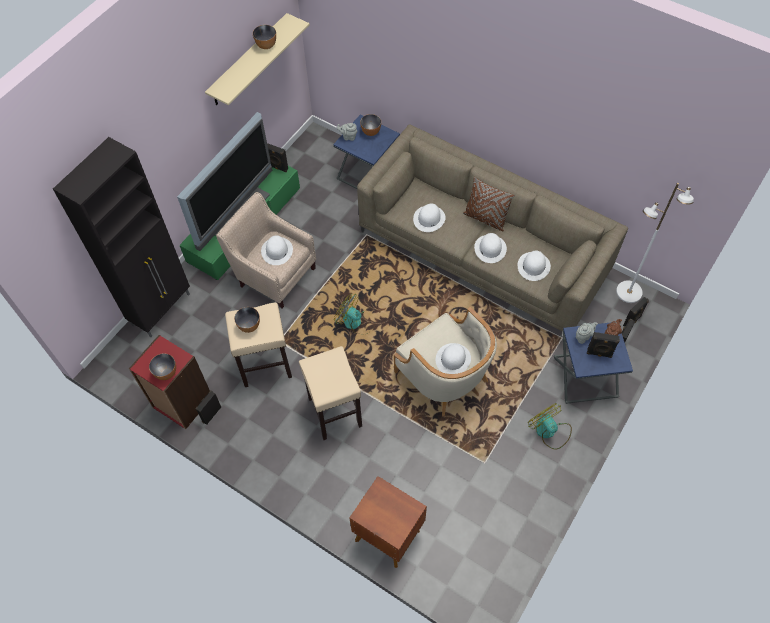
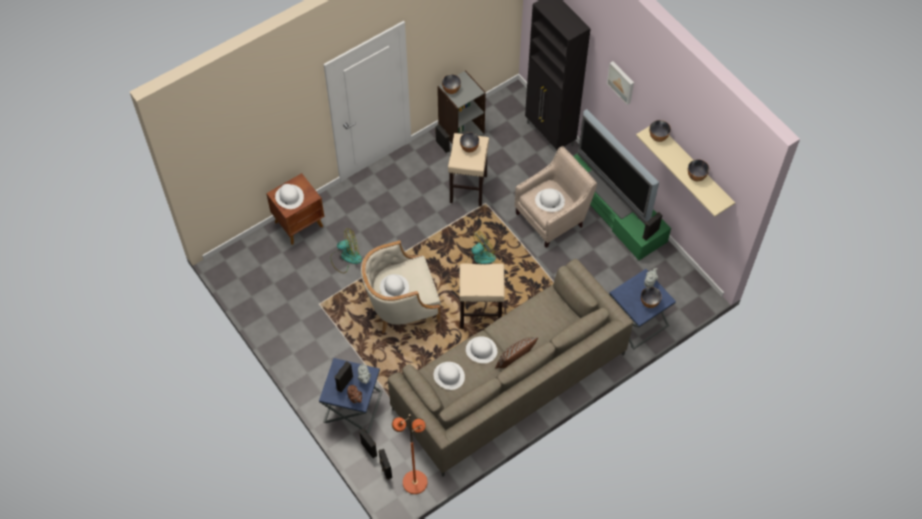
camera: 110 degrees right, 0 degrees up
red bookcase [129,335,210,429] -> grey bookcase [437,70,486,143]
beige stool [299,346,362,440] -> beige stool moved to [459,263,505,329]
white hat [413,204,446,232] -> white hat moved to [275,184,304,209]
fan [528,403,572,450] -> fan moved to [330,229,362,273]
white floor lamp [616,183,694,303] -> orange floor lamp [392,414,428,494]
none -> picture [607,61,634,105]
none -> bowl [650,120,671,142]

